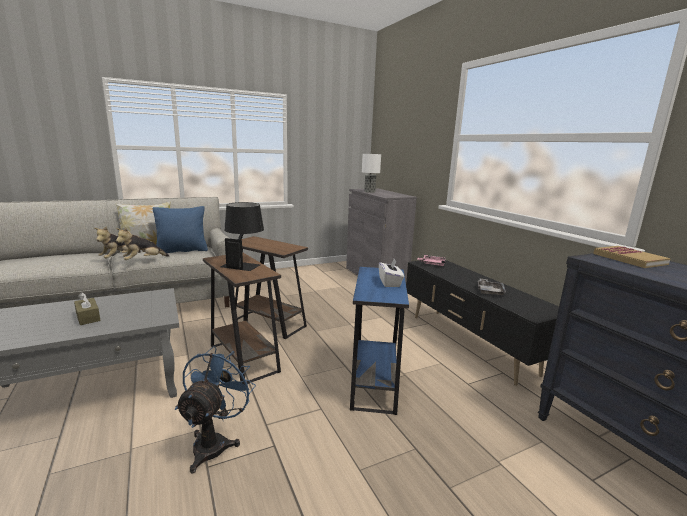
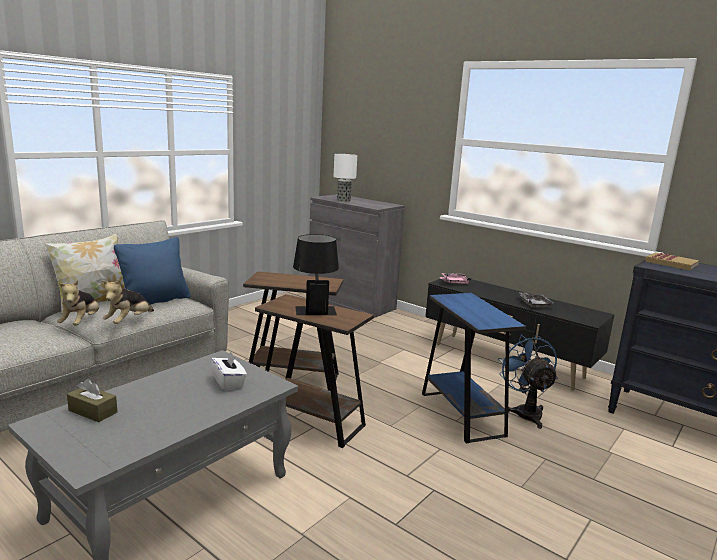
camera: 25 degrees left, 0 degrees up
brown tissue box [74,292,101,325] -> brown tissue box moved to [67,379,117,423]
blue fan [175,346,256,474] -> blue fan moved to [498,334,558,429]
white tissue box [379,259,404,287] -> white tissue box moved to [211,351,247,391]

